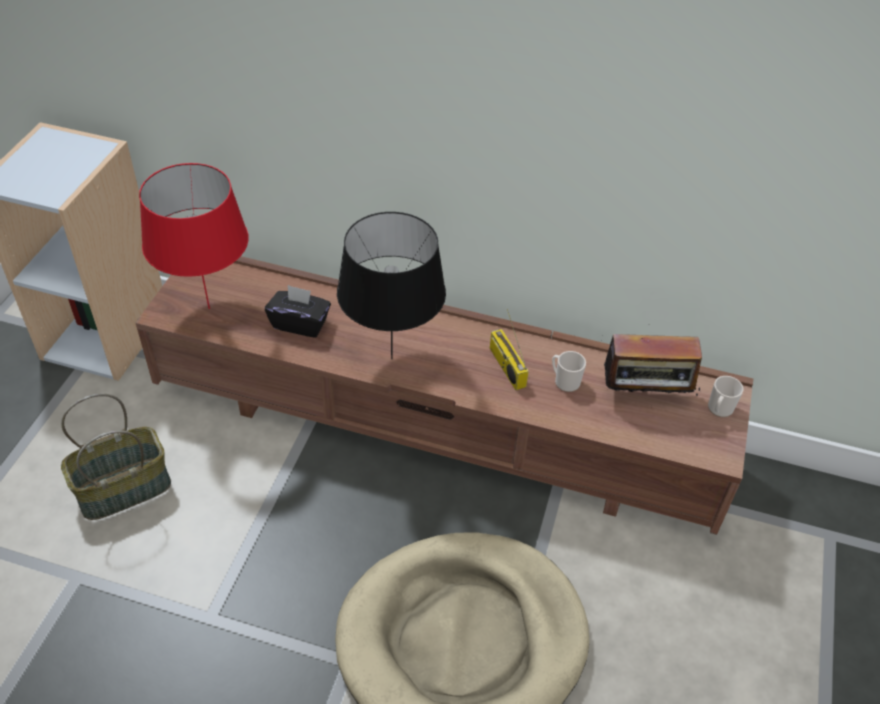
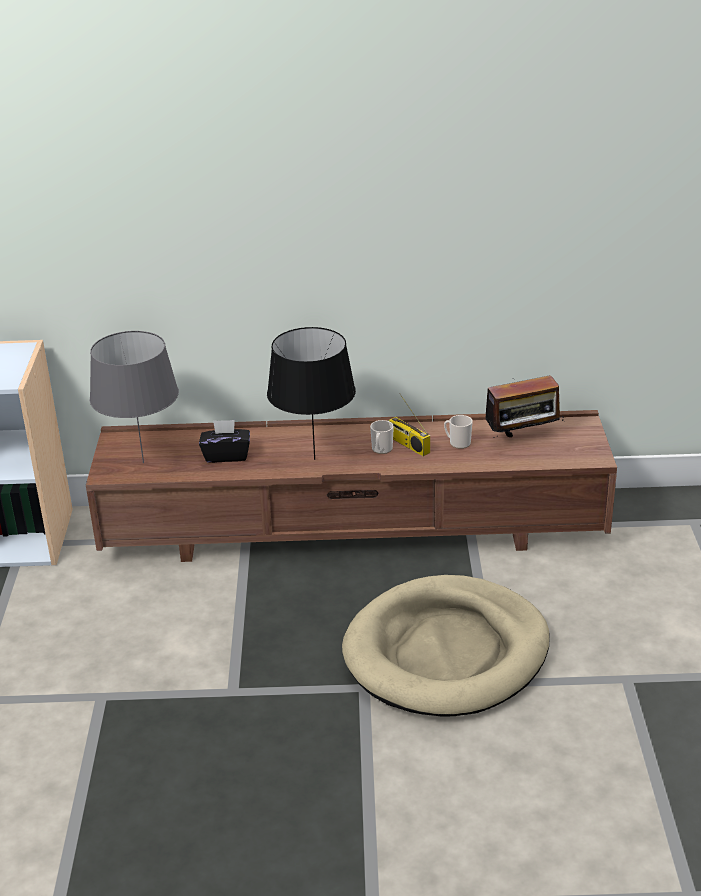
camera: 15 degrees left, 15 degrees down
basket [61,393,171,520] -> none
red table lamp [139,163,249,309] -> grey table lamp [90,331,179,463]
mug [708,376,744,417] -> mug moved to [370,420,394,454]

